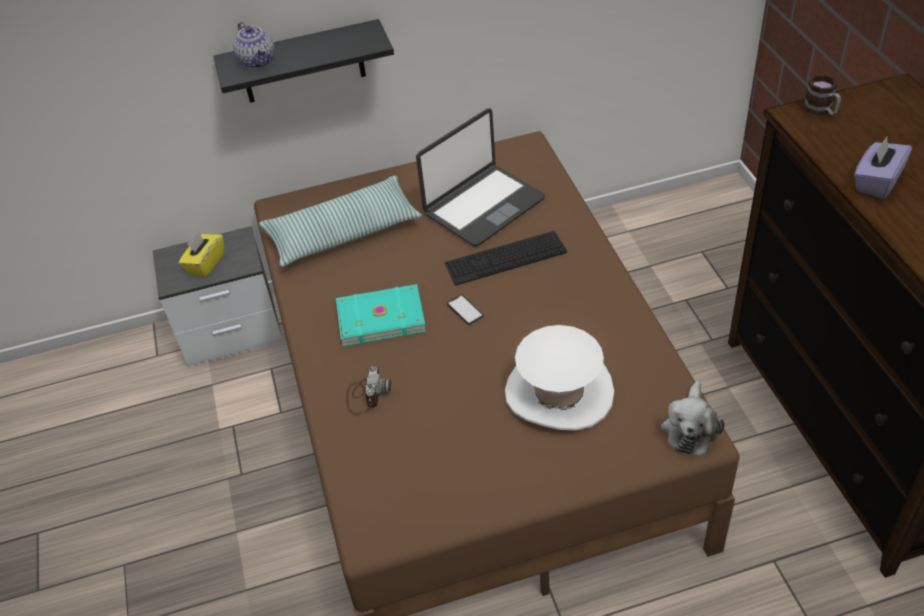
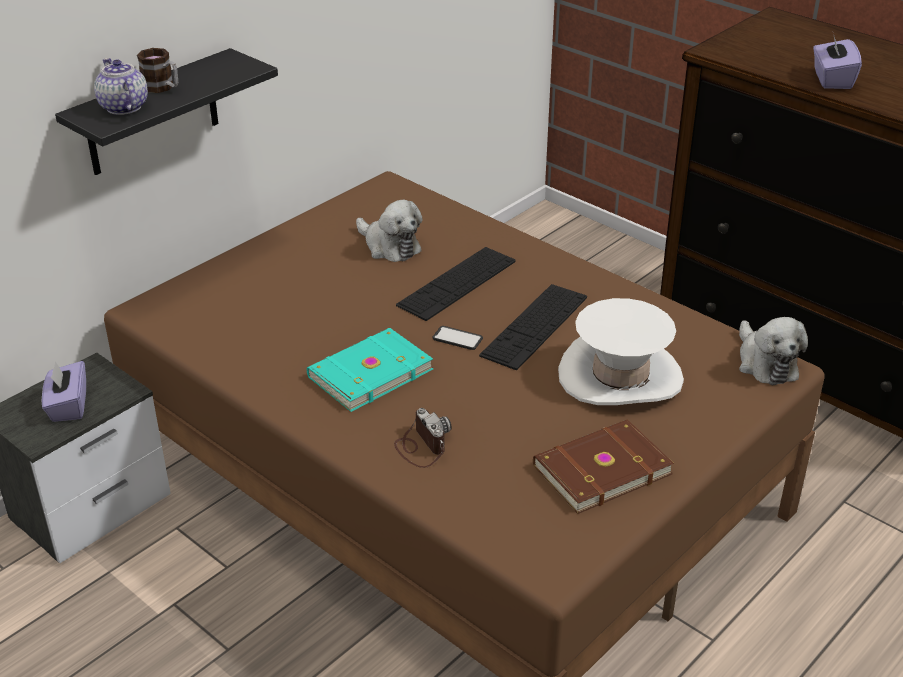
camera: 35 degrees left, 10 degrees down
yellow tissue box [179,231,224,277] -> purple tissue box [42,361,86,422]
teapot [233,22,275,69] -> teapot turned 150 degrees counterclockwise [94,58,148,115]
pillow [259,175,422,267] -> none
laptop [416,108,545,247] -> plush toy [356,200,423,262]
mug [803,74,841,116] -> mug moved to [137,48,178,93]
none -> keyboard [479,284,587,370]
none -> brown book [533,420,674,514]

